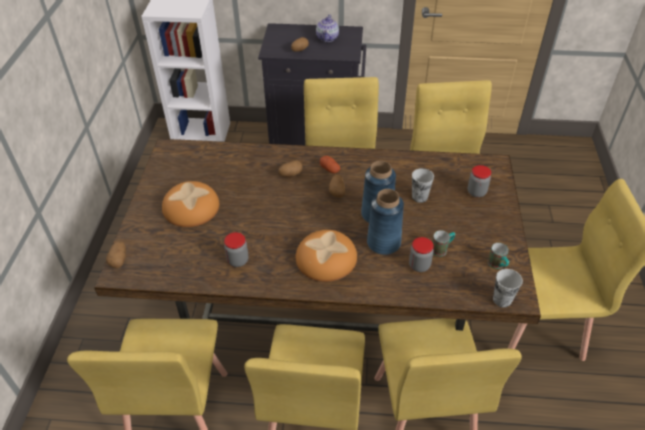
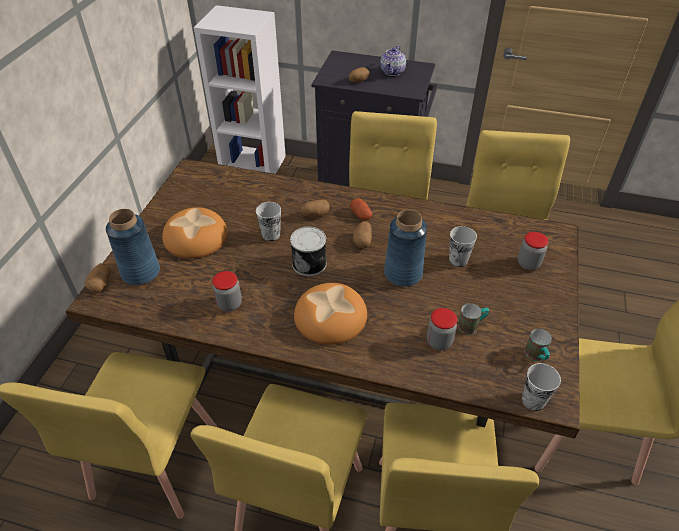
camera: 10 degrees right, 0 degrees up
blue vase [367,189,404,255] -> blue vase moved to [106,209,160,285]
none -> cup [256,202,281,241]
none -> can [290,226,327,276]

